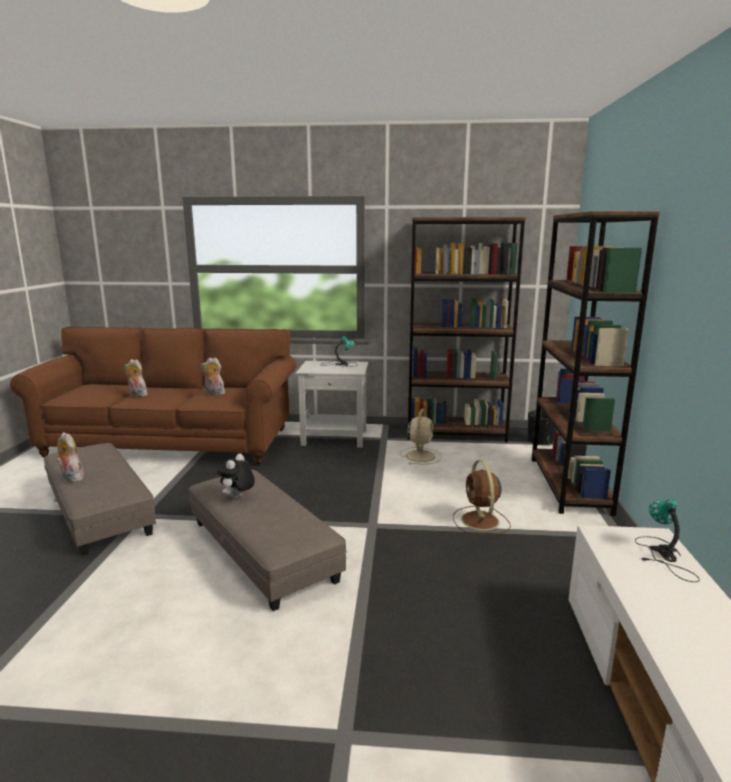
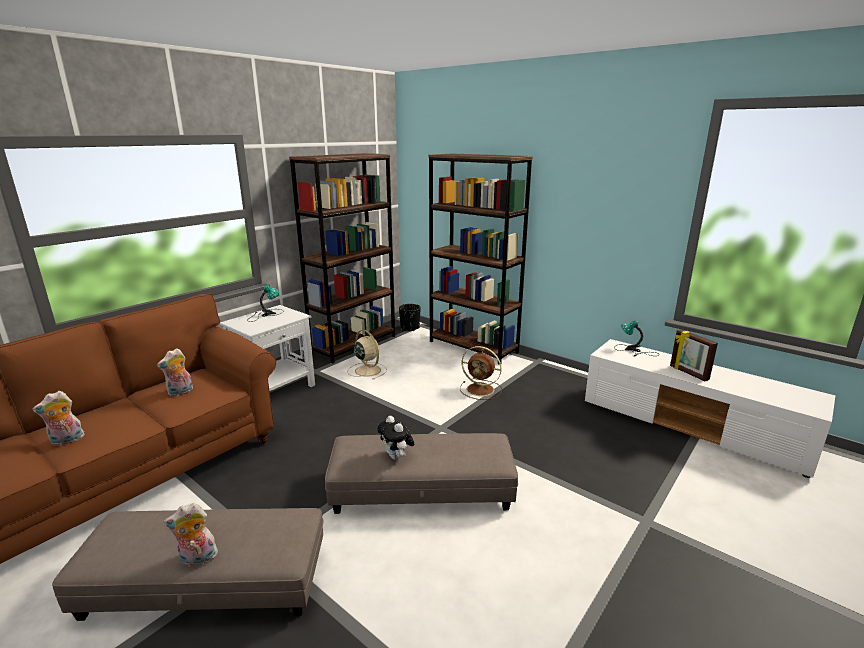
camera: 55 degrees left, 5 degrees up
none -> picture frame [670,329,718,381]

